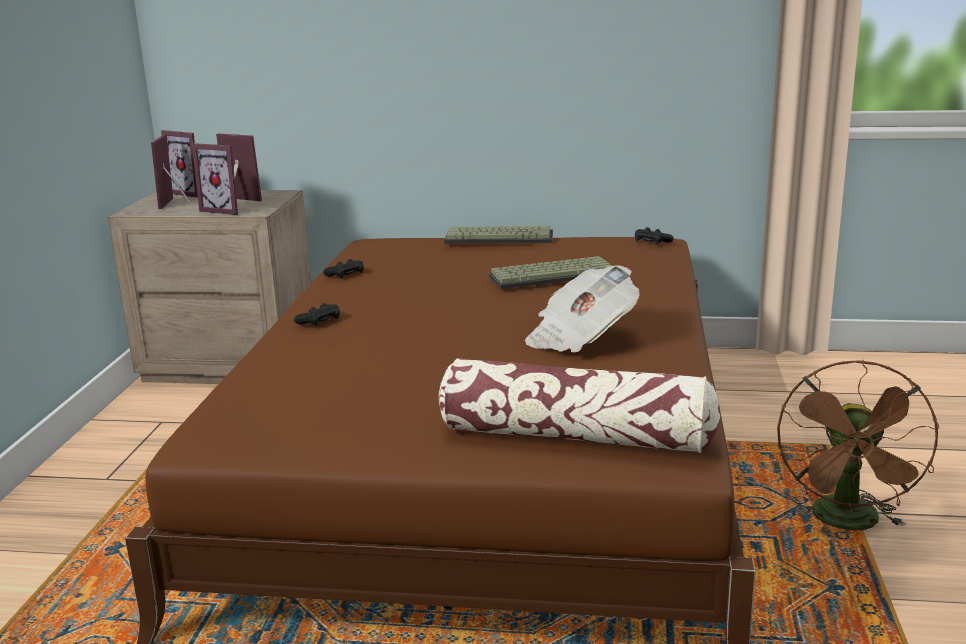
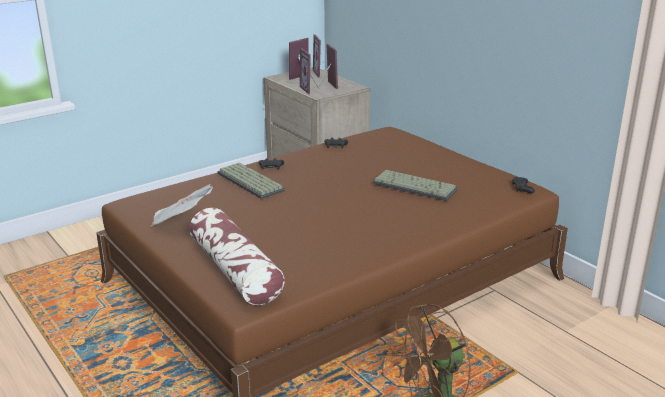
camera: 45 degrees right, 5 degrees up
keyboard [444,226,553,244] -> keyboard moved to [217,163,285,199]
newspaper [525,265,640,353] -> newspaper moved to [150,184,213,227]

